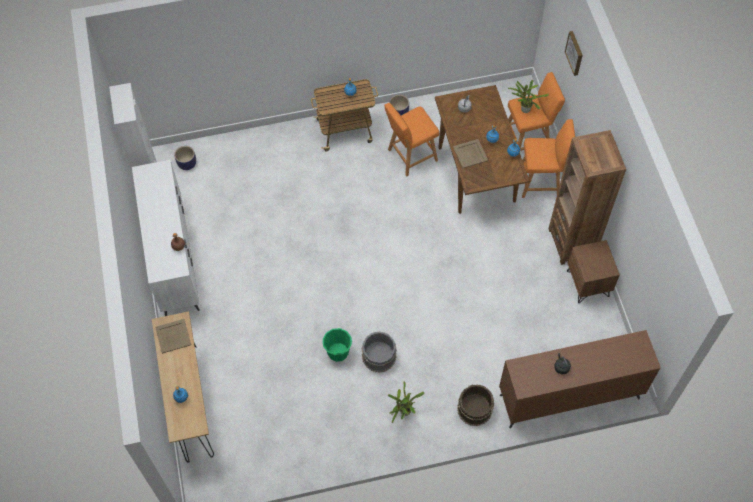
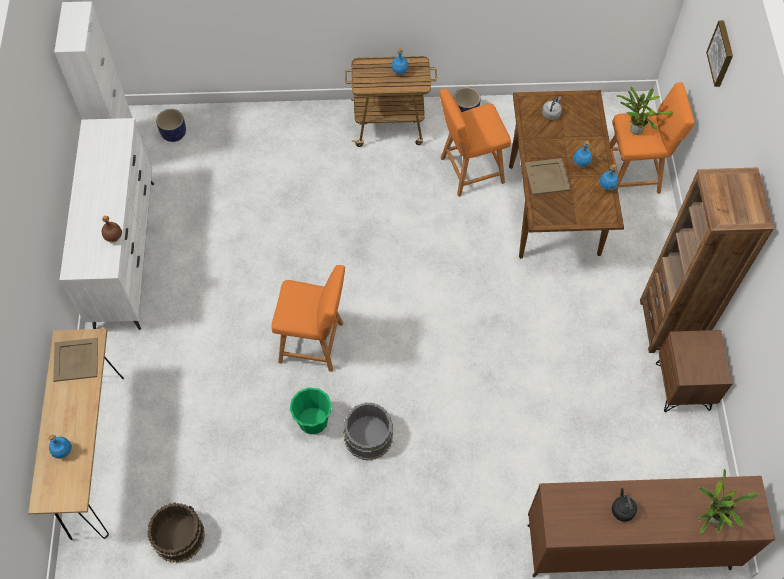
camera: 10 degrees right, 0 degrees up
potted plant [388,381,425,423] -> potted plant moved to [699,469,759,535]
brown bucket [457,384,494,426] -> brown bucket moved to [148,503,205,563]
orange stool [522,119,575,198] -> orange stool moved to [271,265,345,372]

